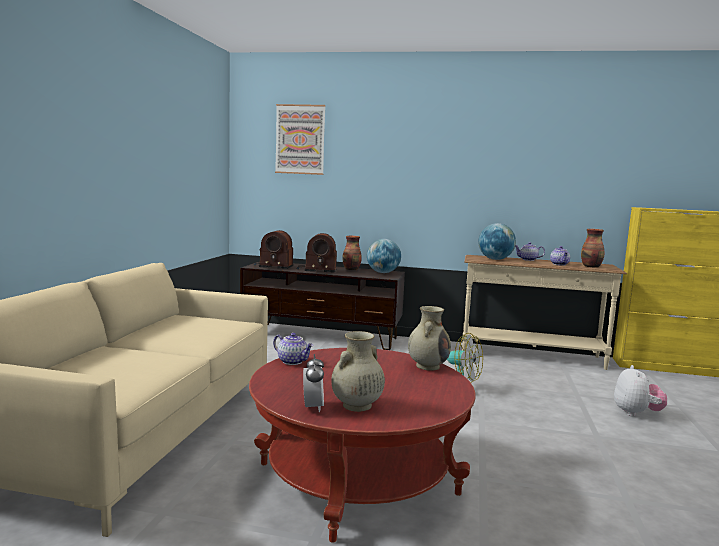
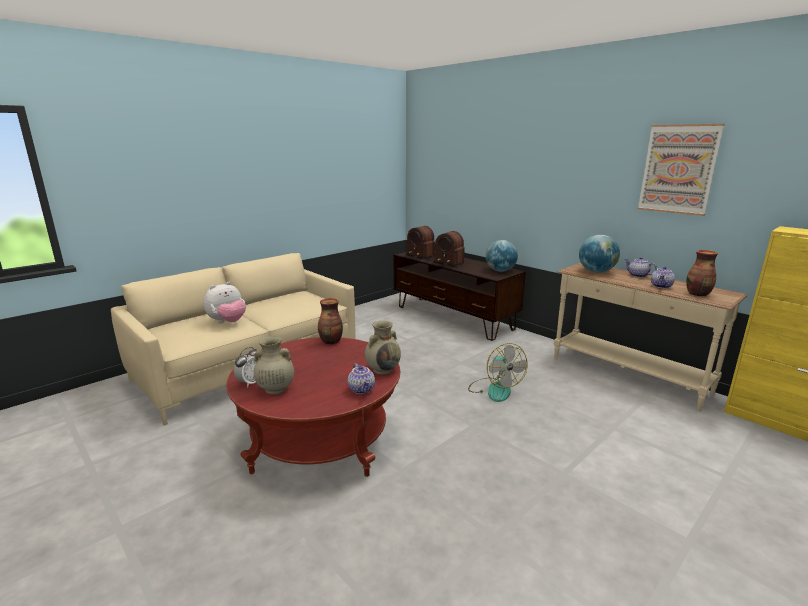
camera: 35 degrees right, 10 degrees up
teapot [273,333,314,365] -> teapot moved to [348,363,375,394]
picture [275,104,326,175] -> picture moved to [638,124,724,216]
vase [342,236,362,270] -> vase moved to [318,298,343,344]
plush toy [614,365,667,417] -> plush toy moved to [203,282,246,323]

